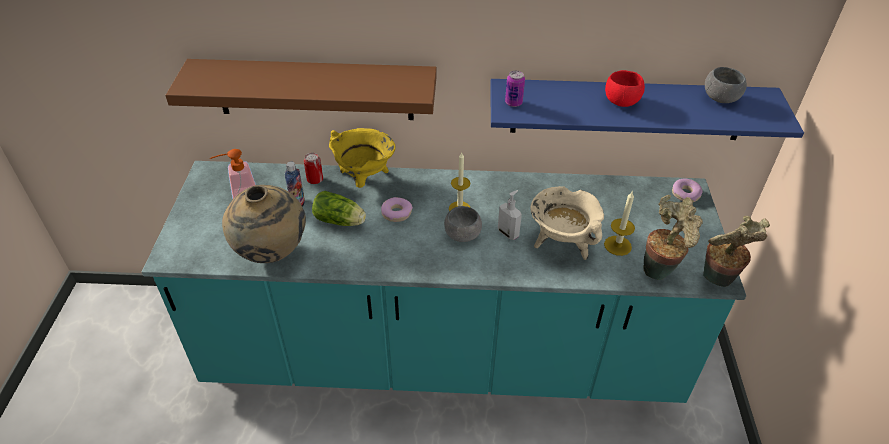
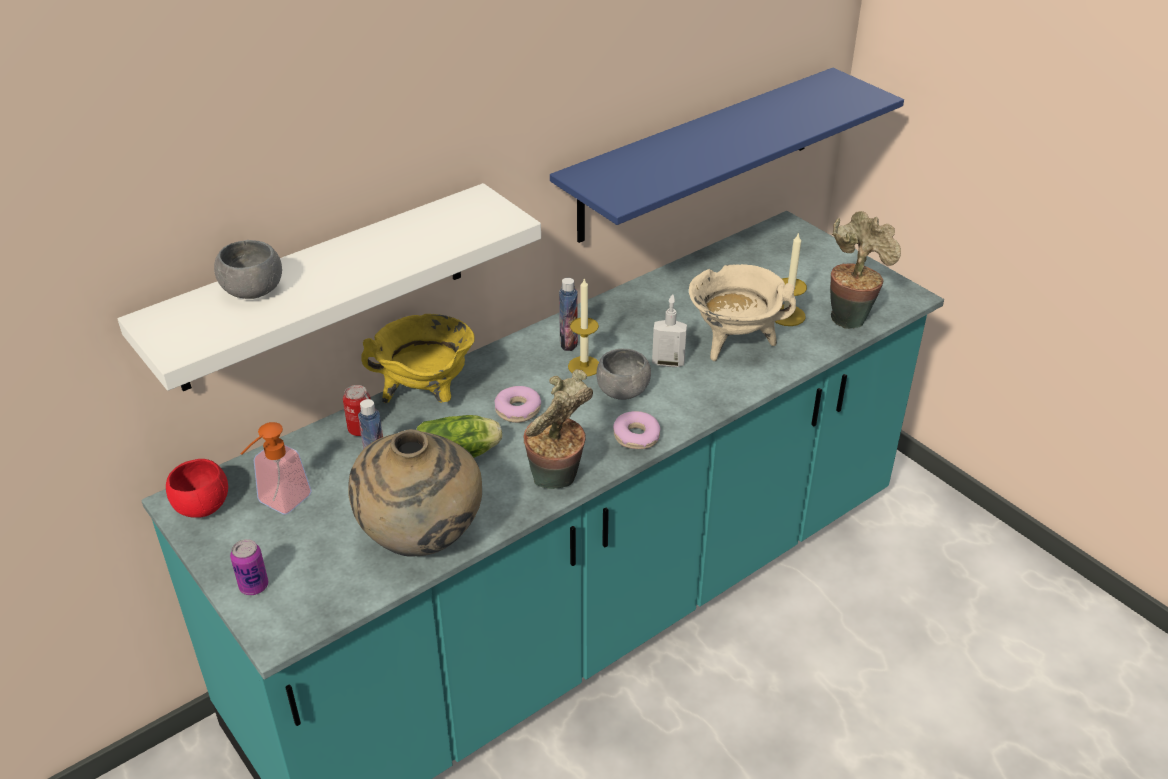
camera: 40 degrees left, 5 degrees down
brown shelf [165,59,437,120] -> white shelf [118,183,541,391]
can [505,71,525,107] -> can moved to [230,539,268,595]
red bowl [605,70,645,107] -> red bowl moved to [166,459,228,518]
donut [672,178,703,202] -> donut moved to [613,411,660,449]
potted plant [703,216,770,287] -> potted plant moved to [523,369,593,489]
grey bowl [705,67,747,103] -> grey bowl moved to [214,240,282,299]
none -> bottle [559,278,578,351]

